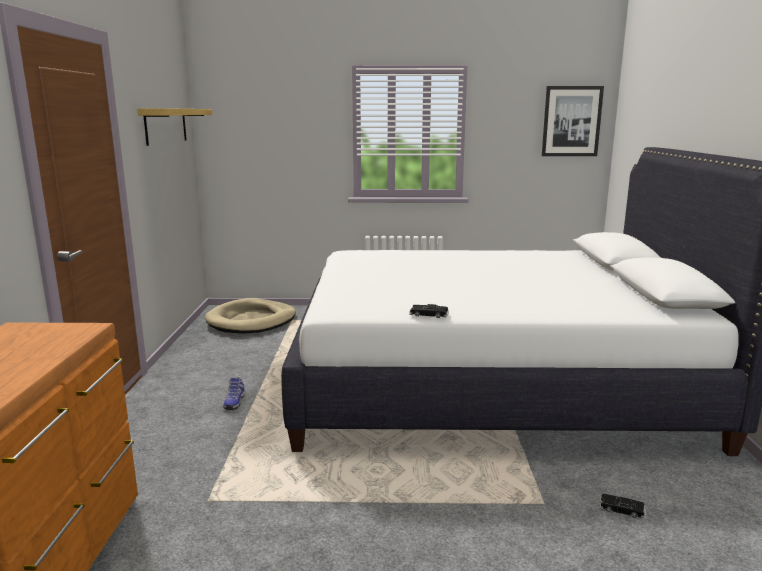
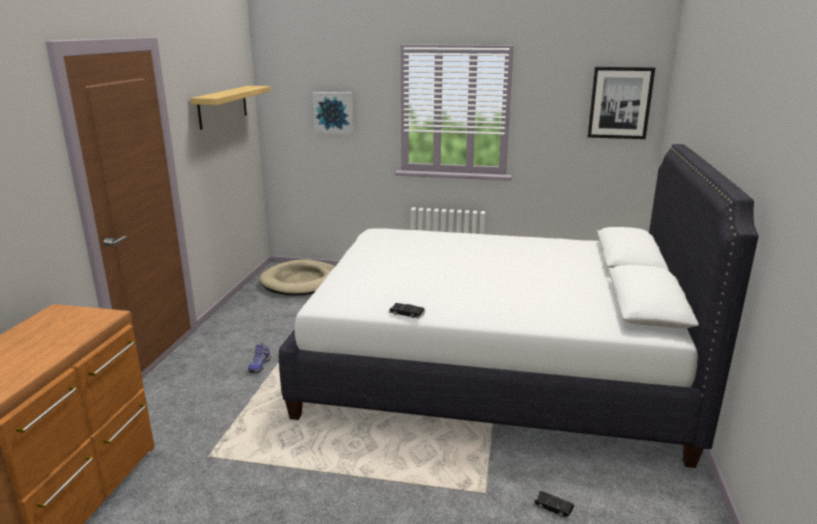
camera: 10 degrees right, 5 degrees up
none -> picture [313,92,354,134]

